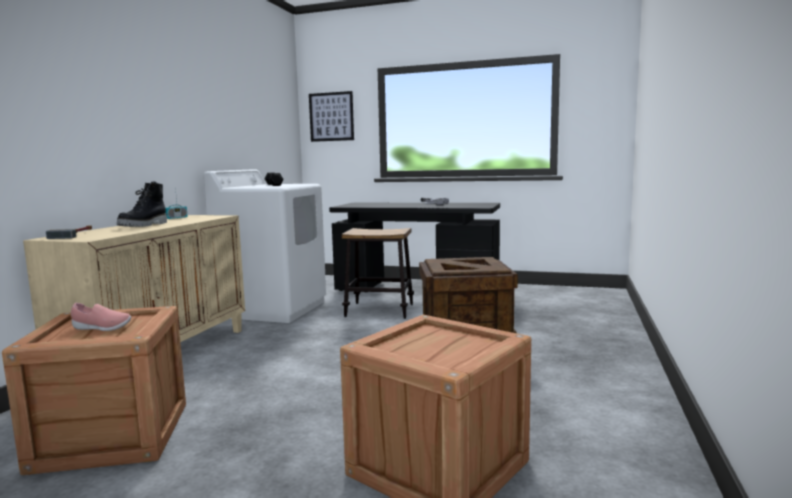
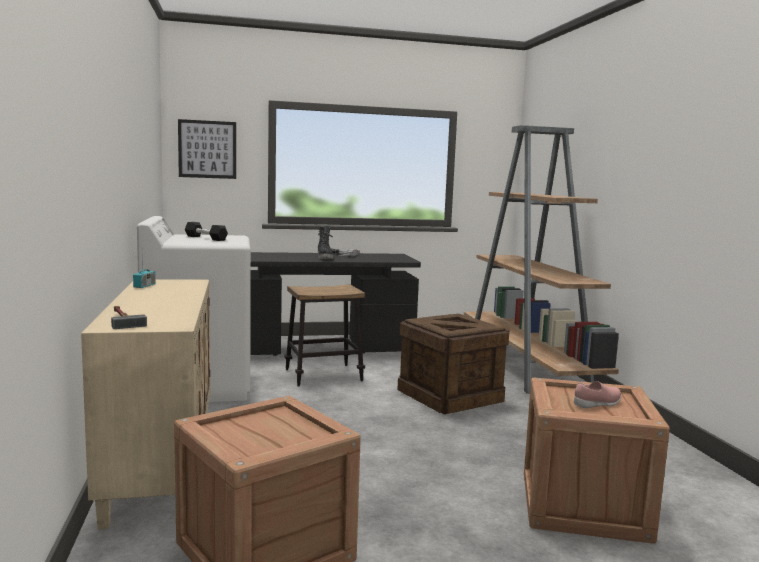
camera: 30 degrees left, 0 degrees up
pink shoe [71,303,131,331] -> pink shoe moved to [574,381,621,408]
black boot [117,181,167,227] -> black boot moved to [318,226,333,259]
none -> brown bookcase [464,125,619,394]

